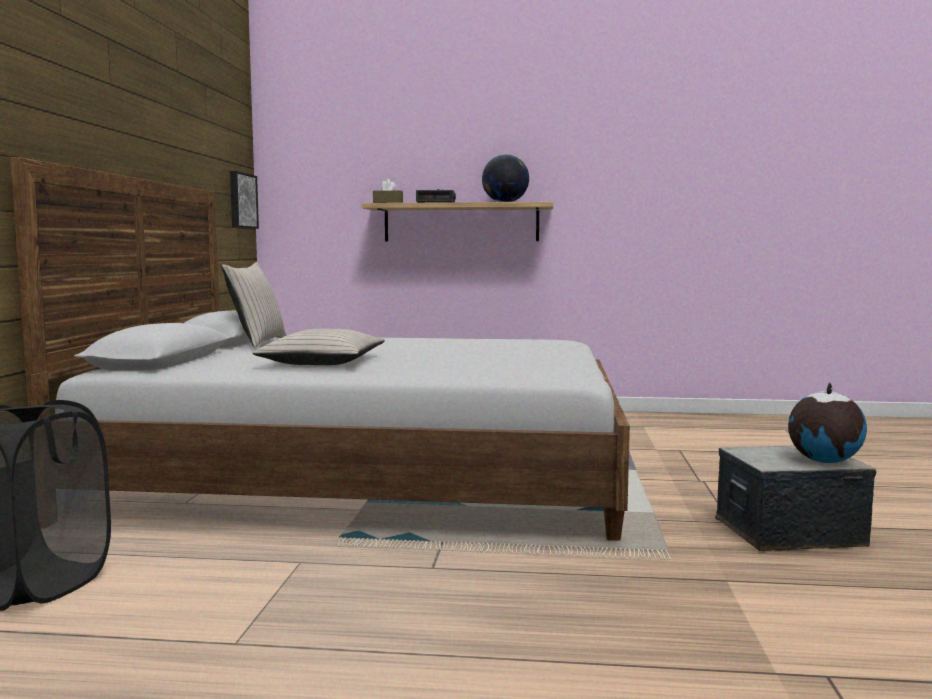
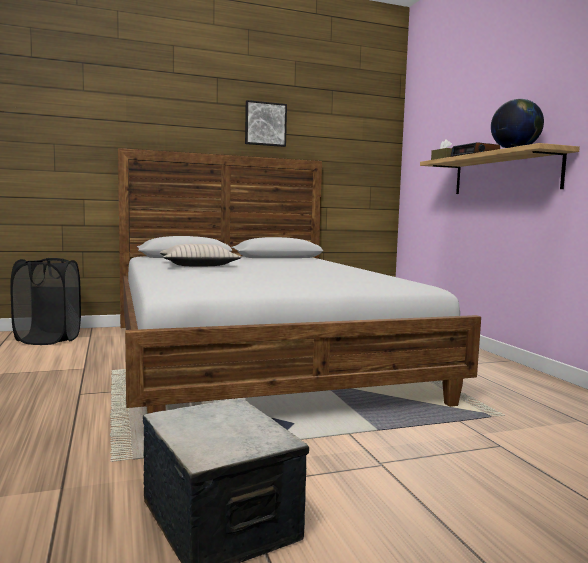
camera: 65 degrees right, 0 degrees up
beige pillow [221,262,287,348] -> none
picture [230,171,259,229] -> picture moved to [245,100,287,147]
globe [788,383,867,463] -> none

